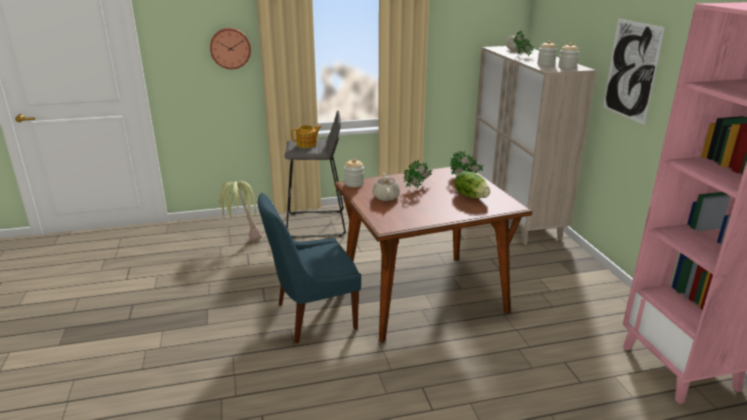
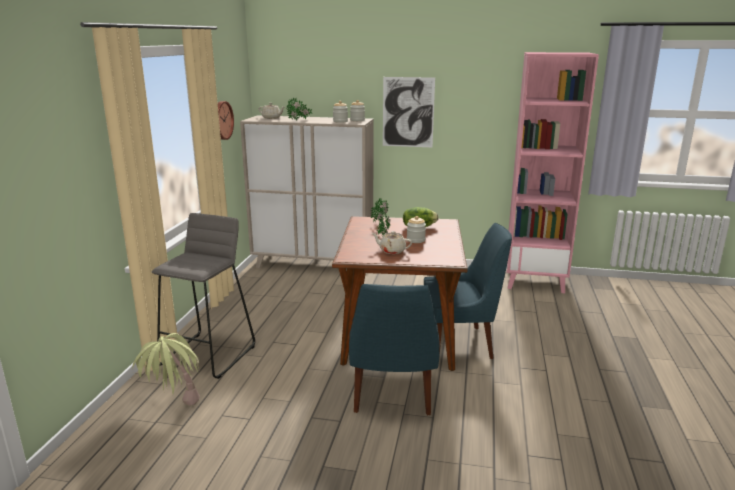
camera: 65 degrees left, 5 degrees down
wall clock [210,28,251,69] -> wall clock moved to [218,101,234,140]
teapot [291,125,322,148] -> none
jar [344,159,364,187] -> jar moved to [407,216,426,243]
none -> blue chair [424,223,512,359]

